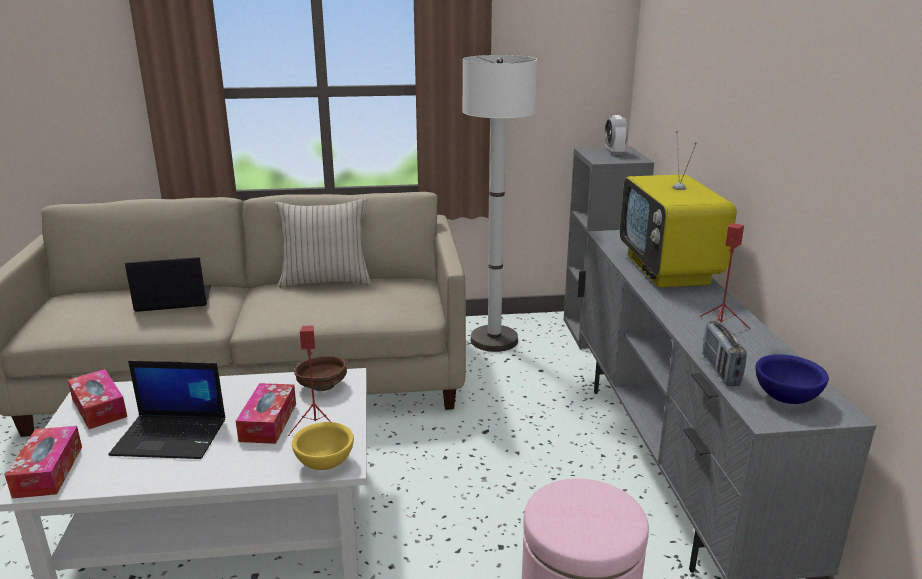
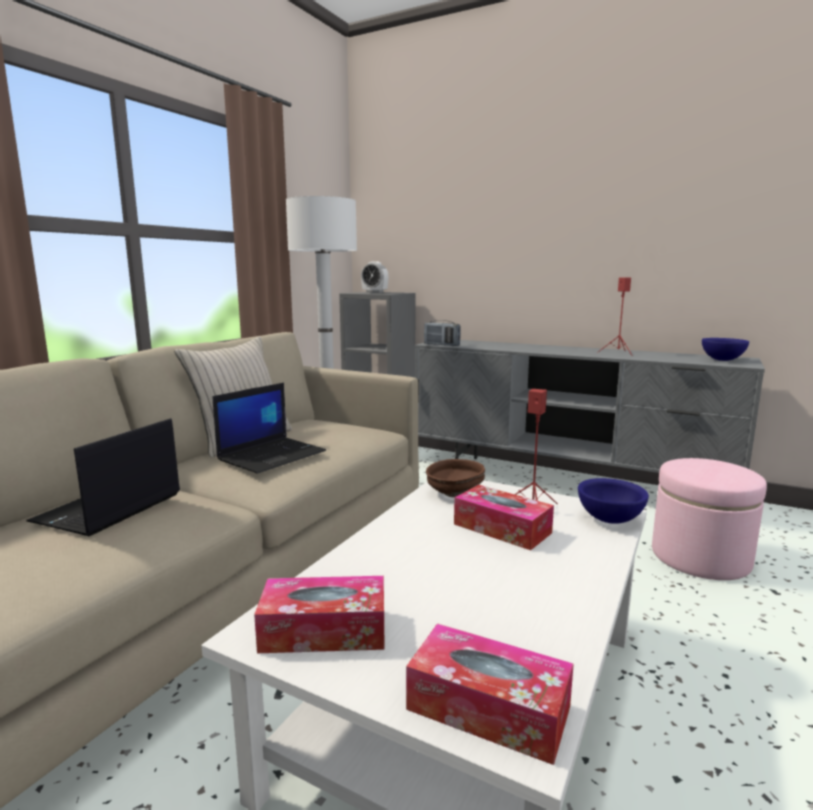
camera: 55 degrees left, 10 degrees down
laptop [109,361,225,459] -> laptop moved to [212,383,326,474]
yellow bowl [292,422,354,470] -> blue bowl [578,478,649,524]
television [620,130,737,288] -> none
radio [702,321,747,386] -> radio moved to [424,320,461,346]

